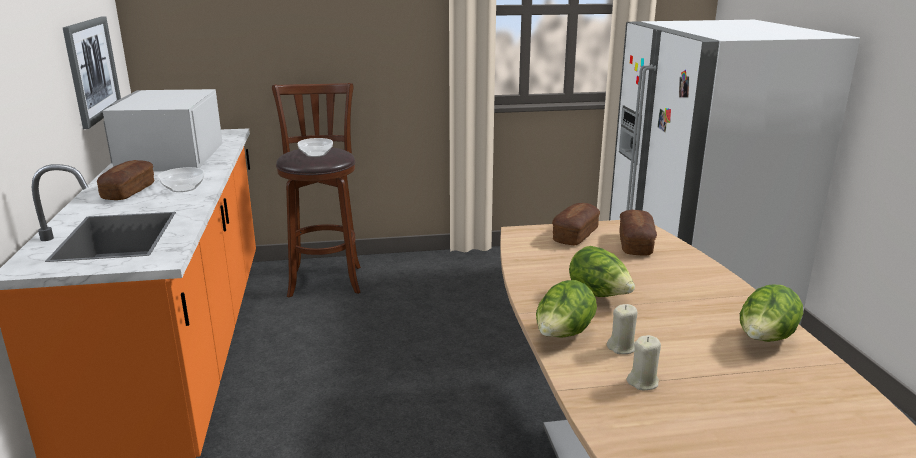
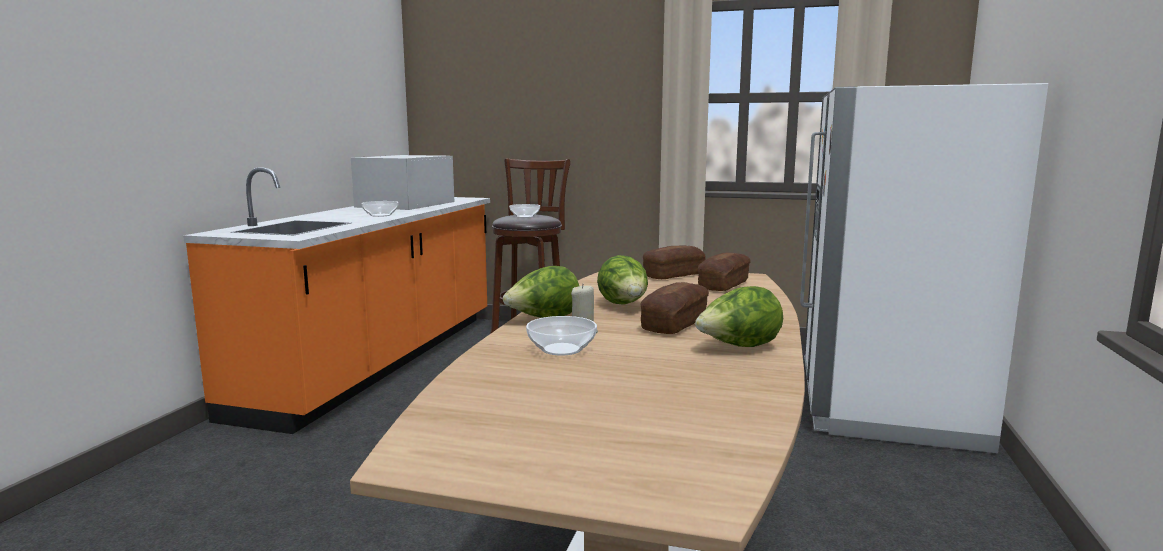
camera: 25 degrees right, 10 degrees down
picture [63,16,121,129] -> none
bread [97,160,155,200] -> bread moved to [641,282,709,334]
beige candle [627,335,661,390] -> bowl [526,316,597,356]

